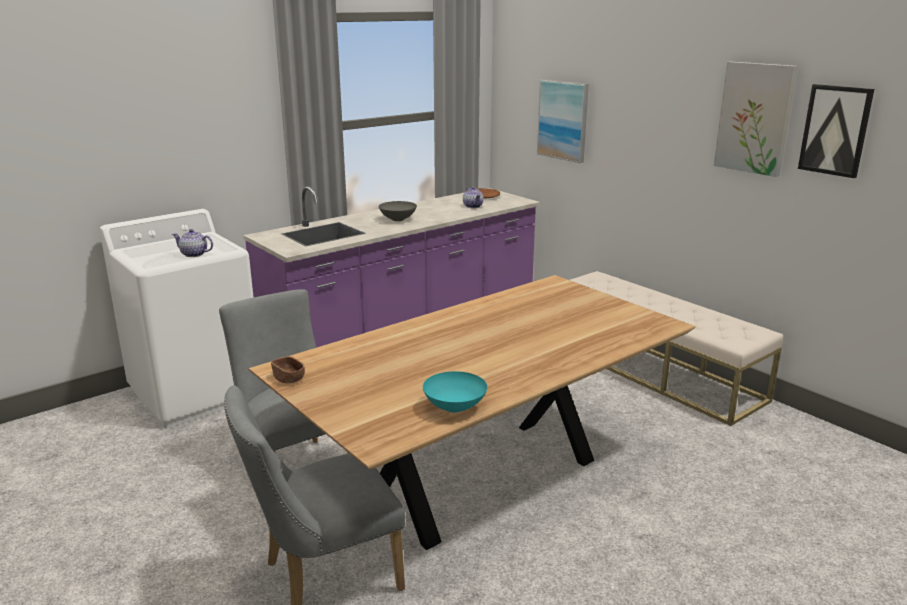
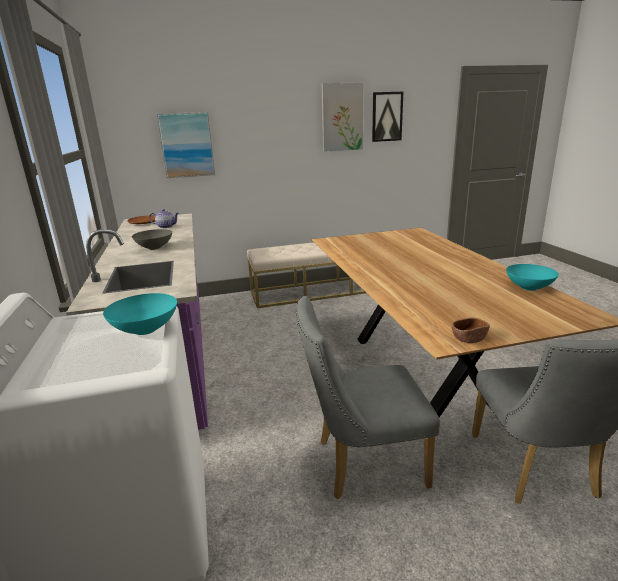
camera: 65 degrees left, 0 degrees up
teapot [172,229,213,257] -> turquoise bowl [103,293,177,335]

